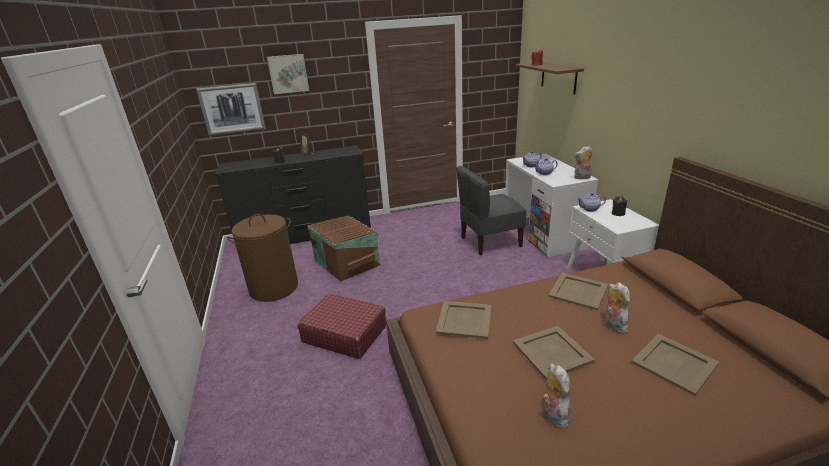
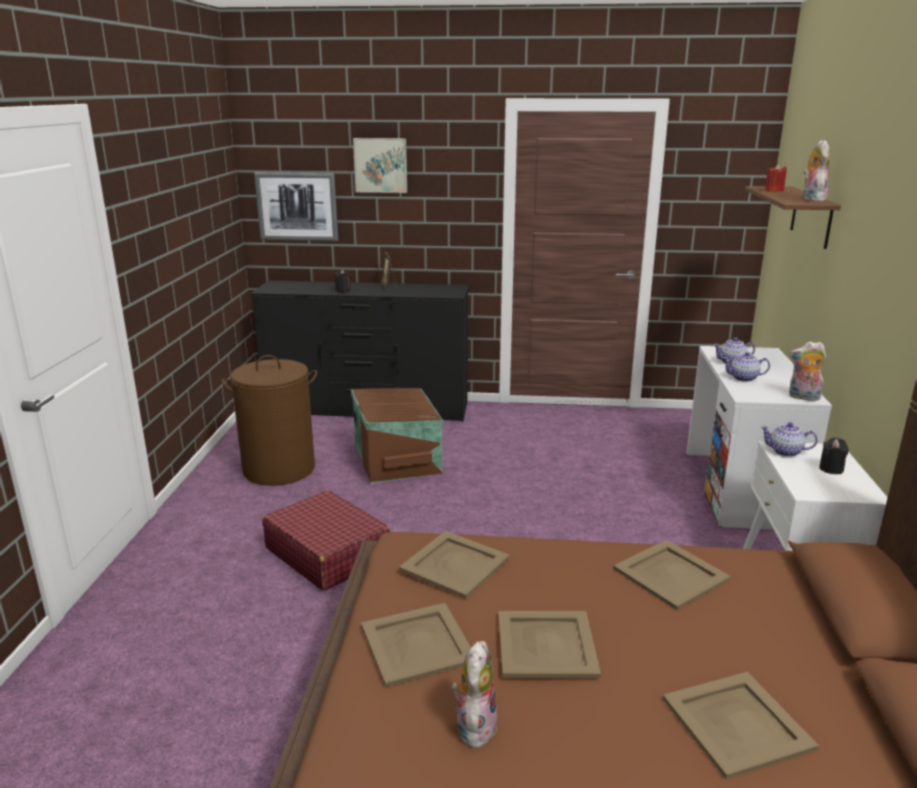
camera: 20 degrees right, 5 degrees down
grey chair [456,166,527,255] -> none
plush toy [605,282,630,333] -> plush toy moved to [803,140,830,202]
none -> beige tray [361,603,471,687]

